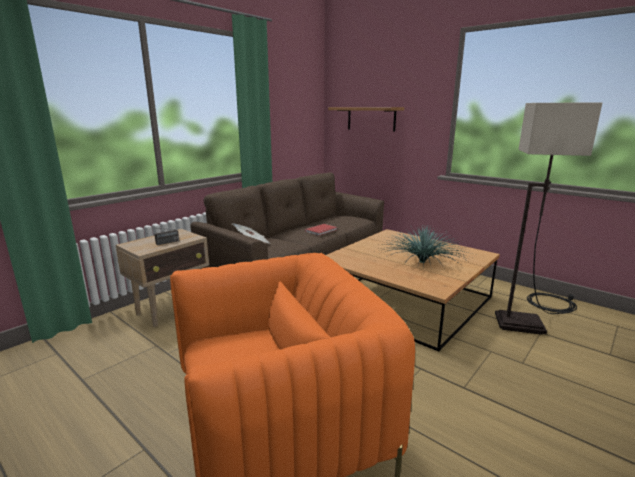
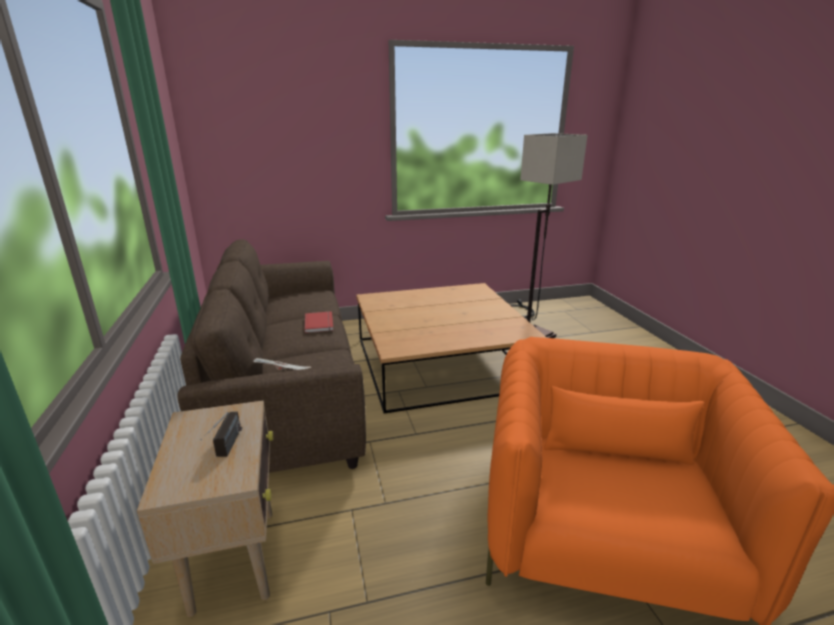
camera: 55 degrees left, 5 degrees up
shelf [328,107,404,131] -> none
potted plant [374,226,473,266] -> none

